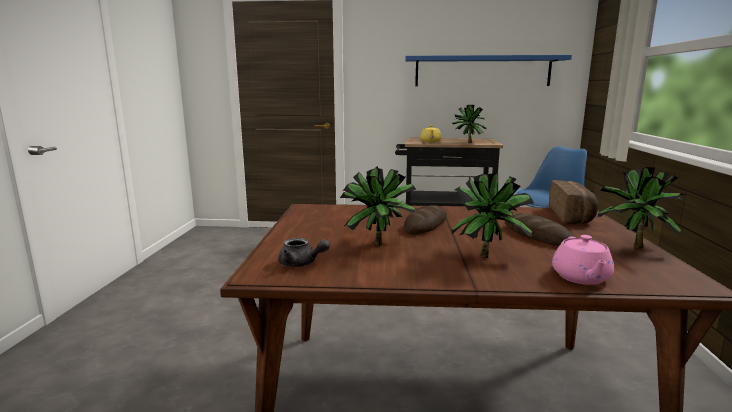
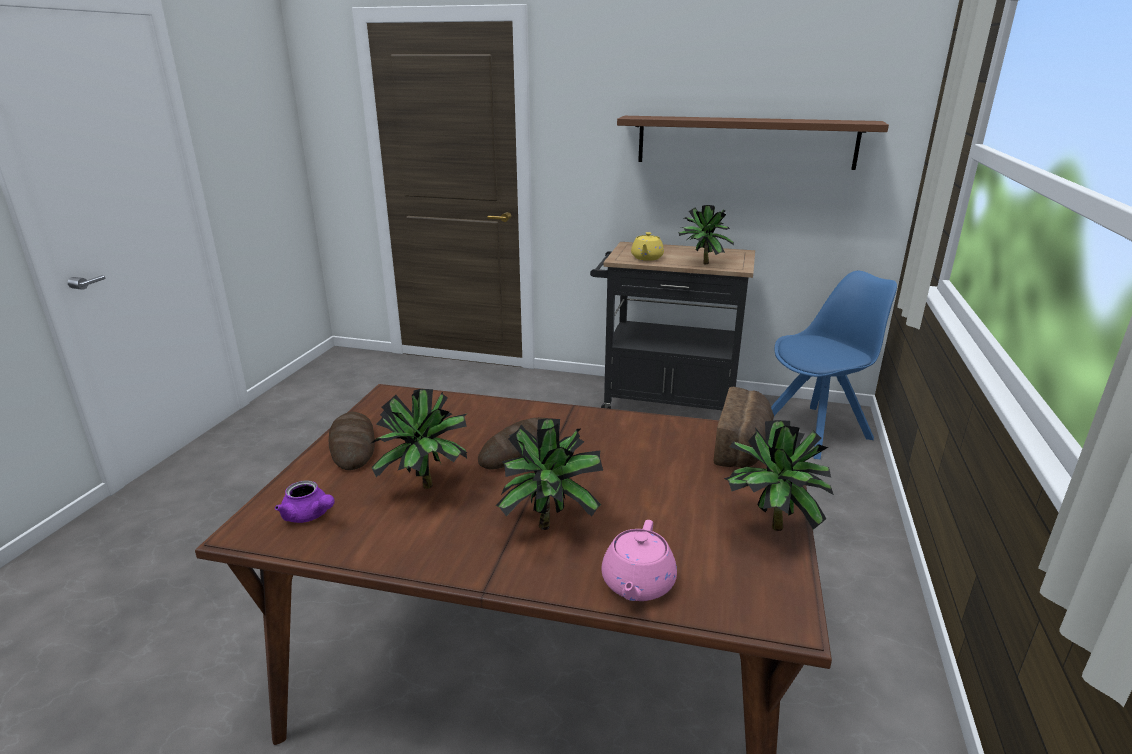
camera: 10 degrees right, 10 degrees up
grey teapot [278,238,330,267] -> purple teapot [275,481,335,523]
blue shelf [405,55,572,86] -> brown shelf [617,116,889,170]
bread [505,214,574,246] -> bread moved to [329,412,375,470]

